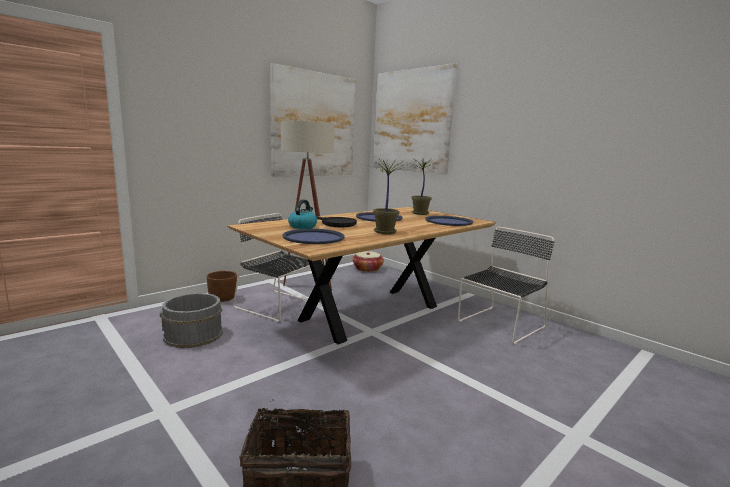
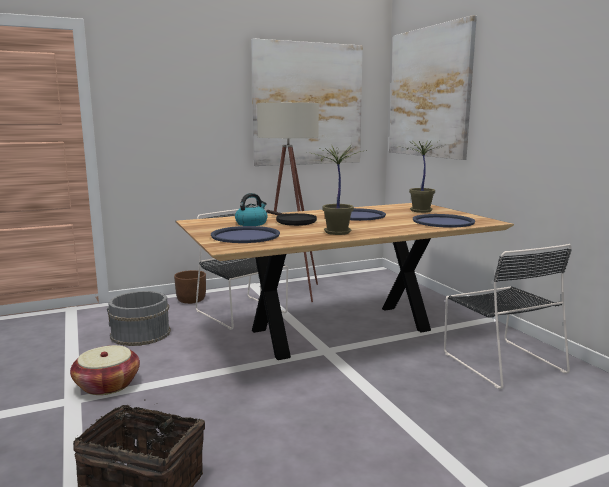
camera: 20 degrees right, 0 degrees up
basket [352,251,384,272] -> basket moved to [70,345,140,395]
black chair [458,227,554,344] -> black chair turned 90 degrees clockwise [444,244,572,389]

